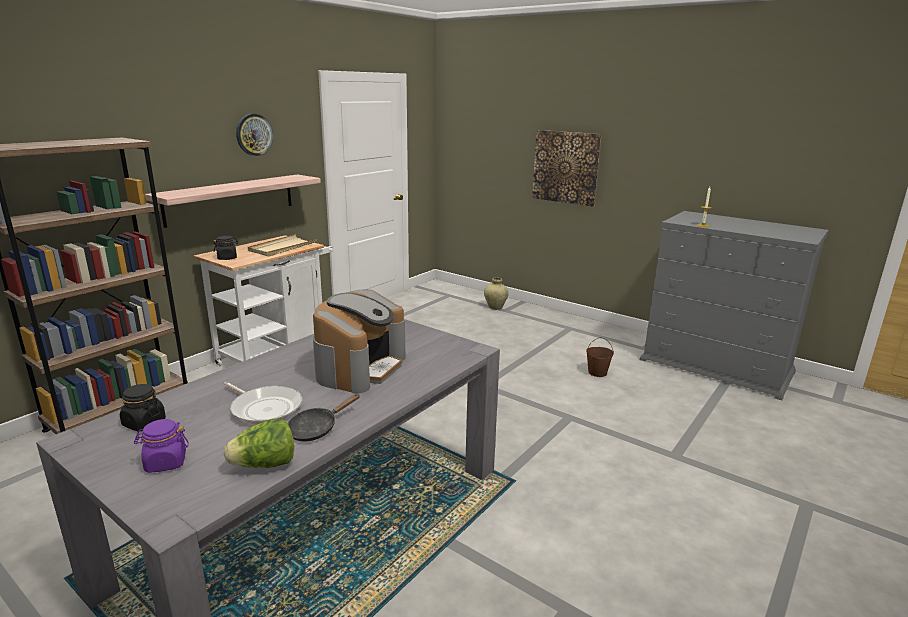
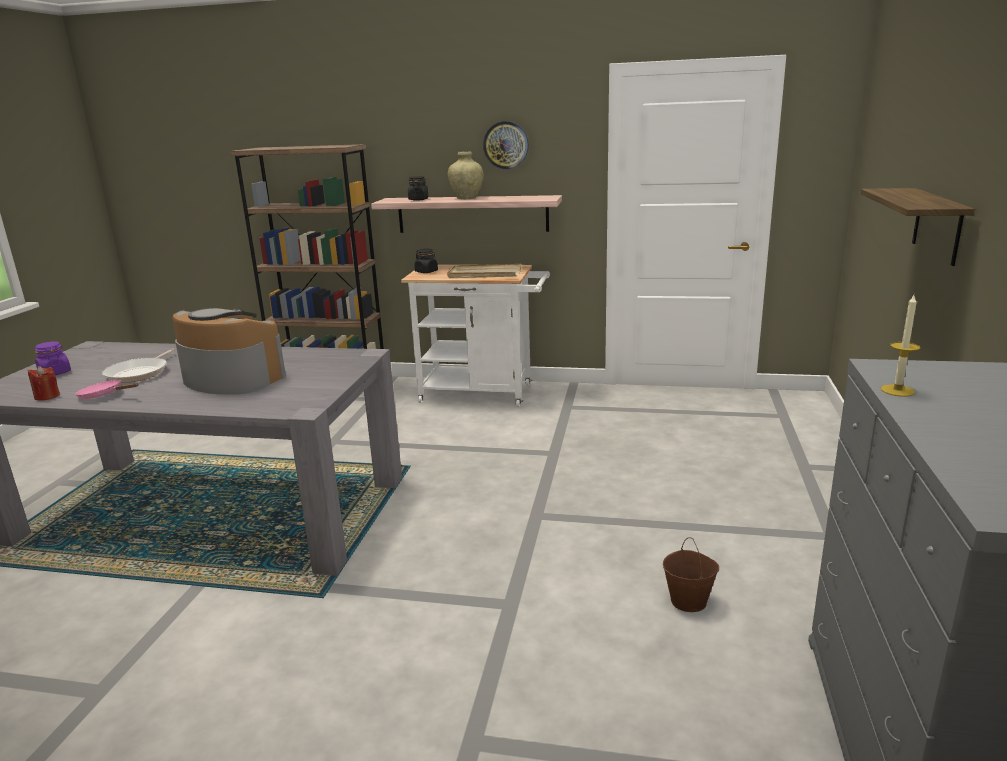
camera: 65 degrees right, 0 degrees up
black jar [120,384,166,431] -> black jar moved to [408,176,428,201]
lettuce [224,419,294,468] -> red candle [27,366,60,401]
black frying pan [288,394,359,441] -> pink frying pan [75,379,139,399]
coffee machine [313,289,405,394] -> coffee machine turned 150 degrees counterclockwise [172,308,286,395]
beige vase [484,277,509,310] -> beige vase moved to [447,151,483,199]
picture [532,130,602,207] -> shelf [861,188,975,266]

